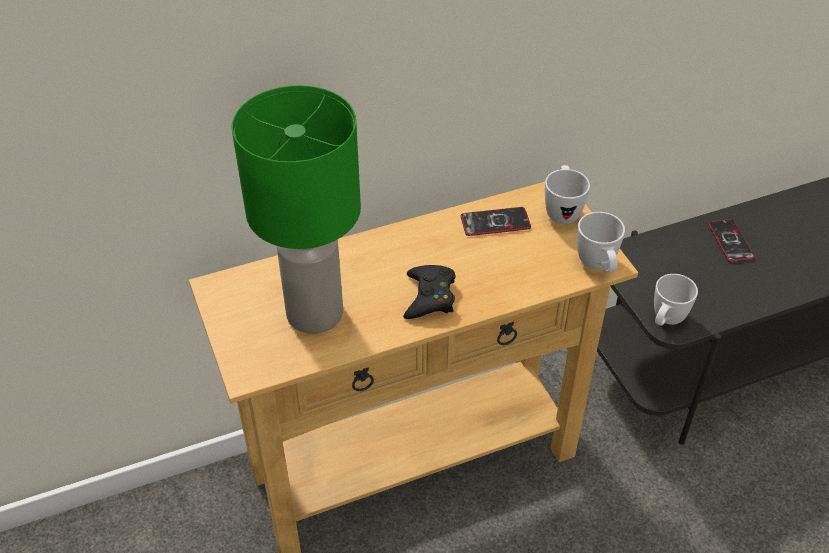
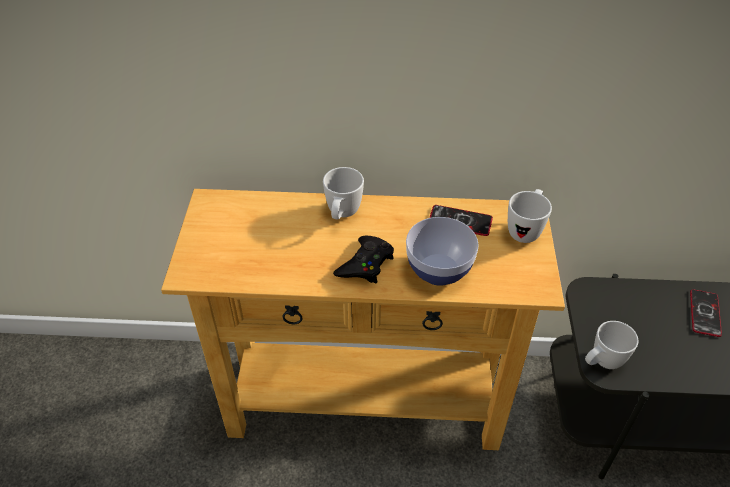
camera: 25 degrees right, 0 degrees up
green table lamp [231,85,361,334] -> none
white mug [577,212,625,273] -> white mug moved to [323,167,364,219]
none -> bowl [406,217,479,286]

